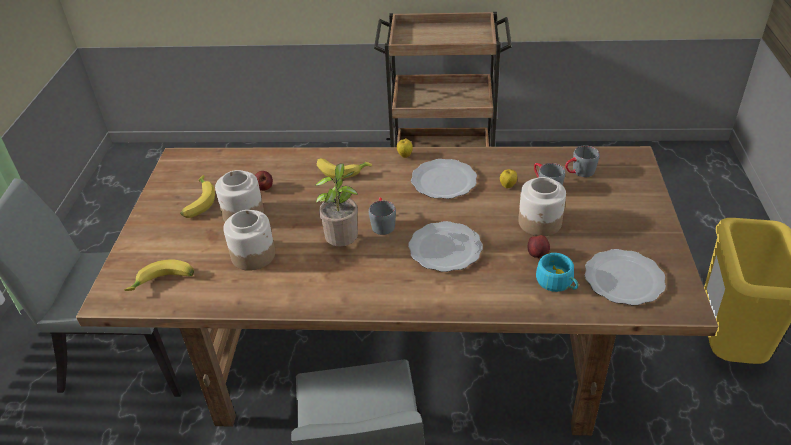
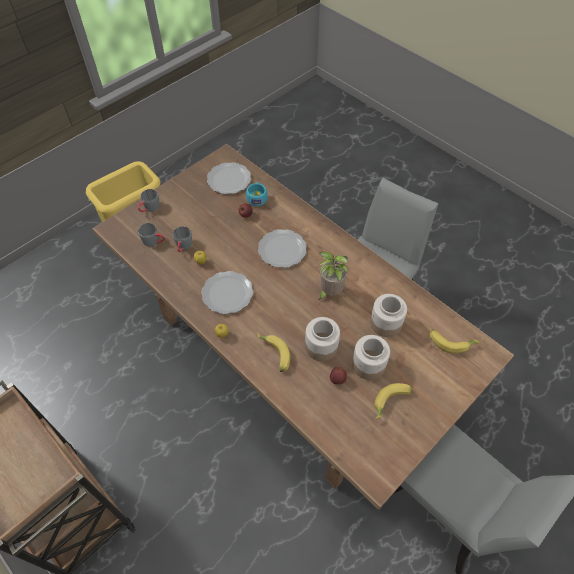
camera: 140 degrees left, 15 degrees up
grey mug [369,197,396,235] -> grey mug moved to [138,189,160,212]
jar [518,177,566,236] -> jar moved to [305,317,340,361]

